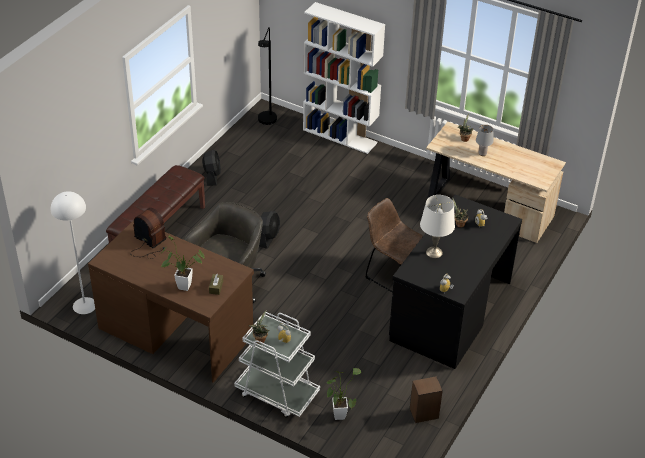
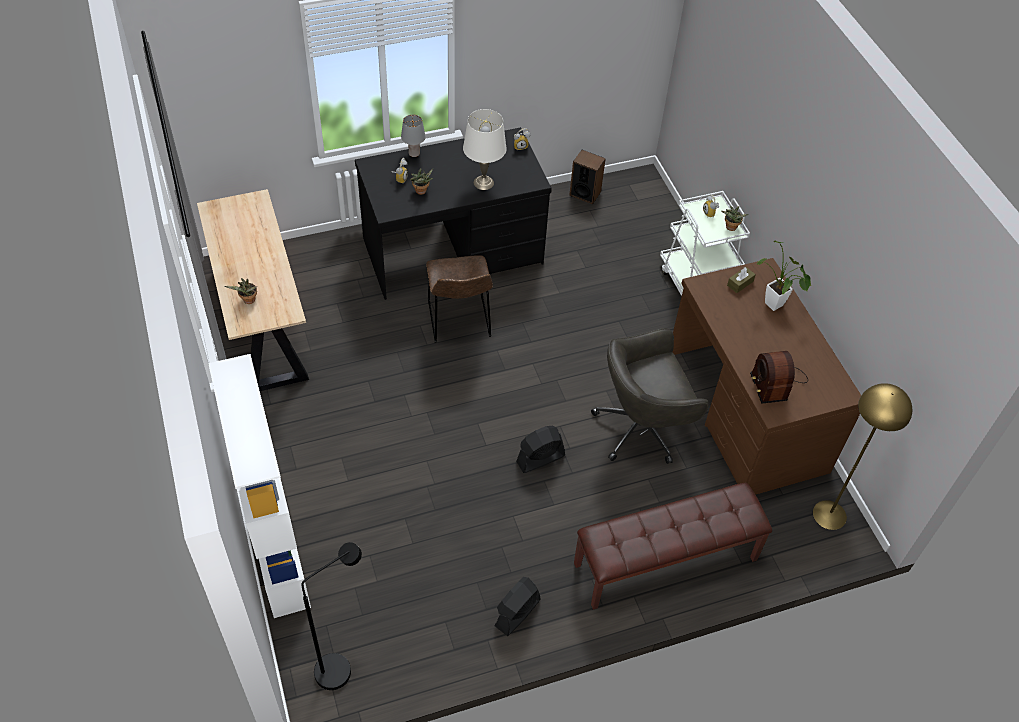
camera: 140 degrees left, 10 degrees up
white floor lamp [51,191,95,314] -> yellow floor lamp [813,383,912,530]
potted plant [327,368,361,420] -> none
grey table lamp [476,125,494,156] -> grey table lamp moved to [401,115,425,158]

